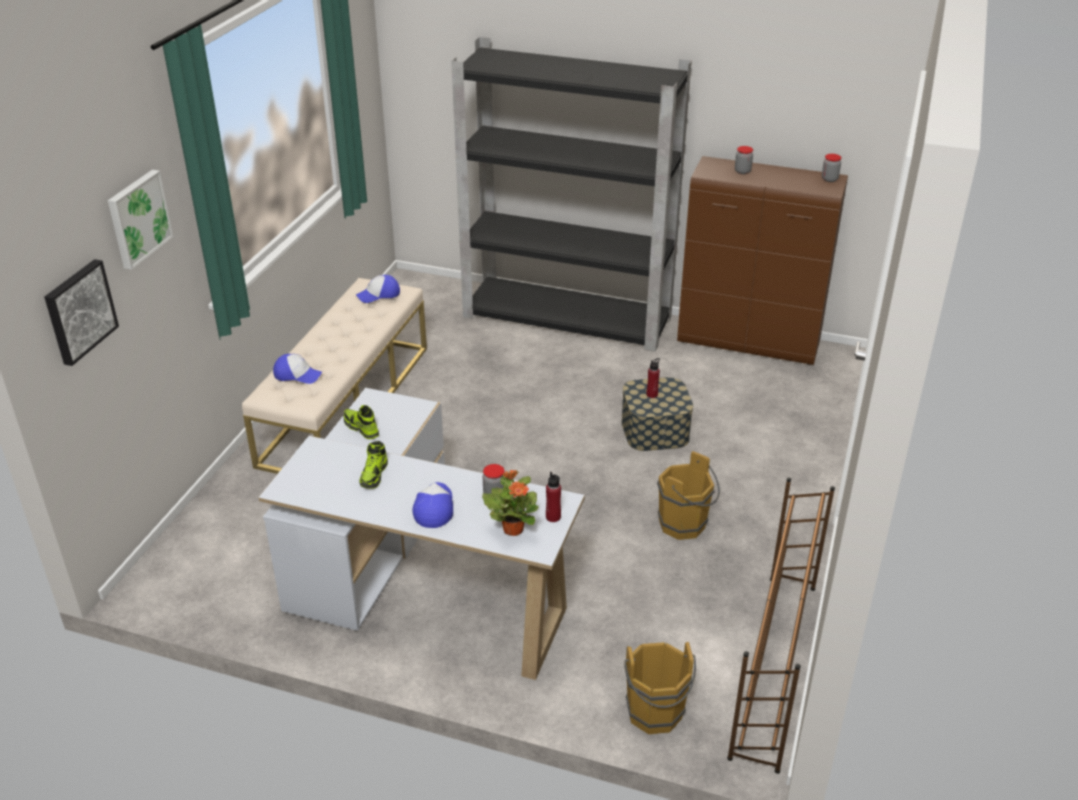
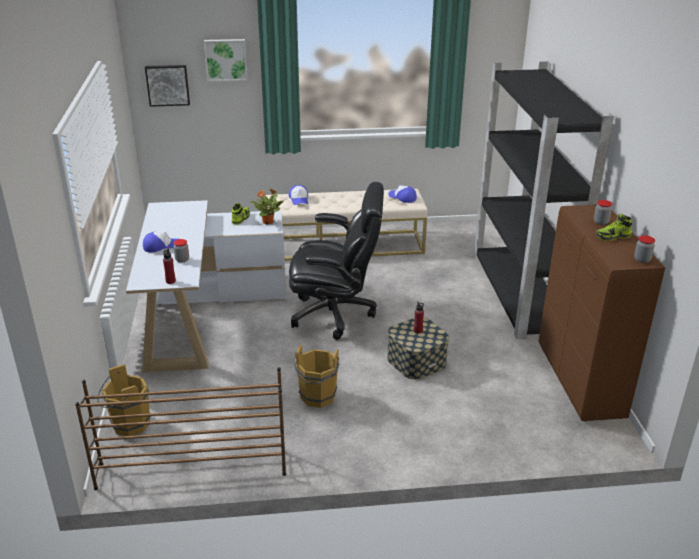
camera: 65 degrees right, 5 degrees down
shoe [359,441,388,489] -> shoe moved to [596,214,632,241]
potted plant [482,470,538,536] -> potted plant moved to [250,189,284,224]
none -> black office chair [289,182,384,340]

